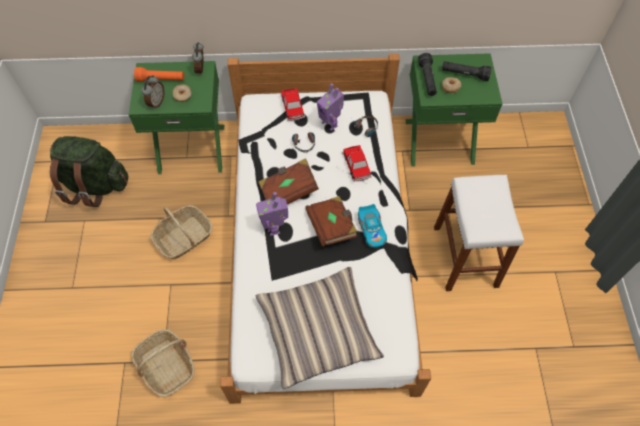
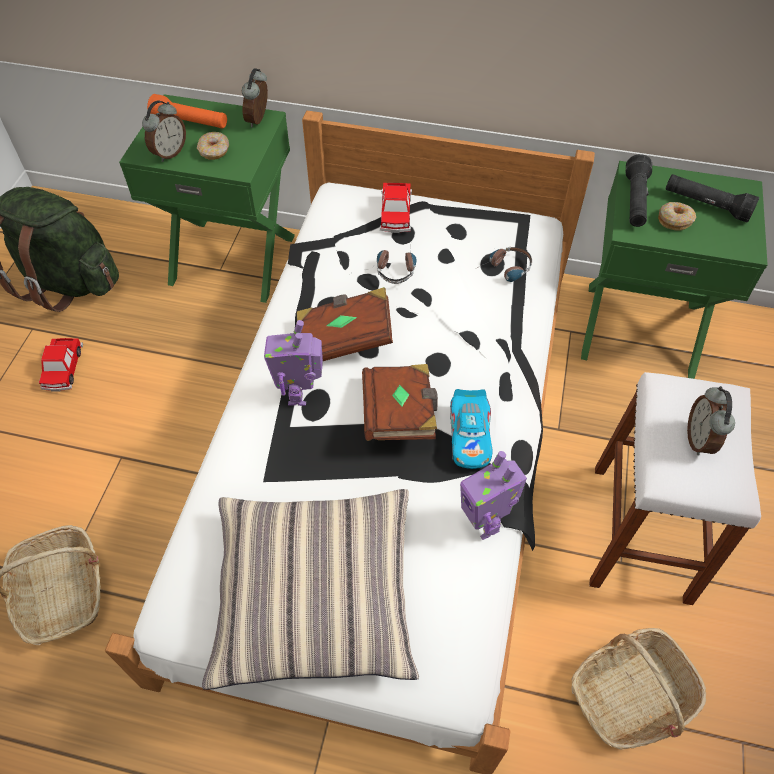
camera: 15 degrees right, 5 degrees down
basket [151,205,212,259] -> basket moved to [572,628,706,750]
toy robot [317,83,344,131] -> toy robot moved to [460,451,527,540]
toy car [342,145,372,182] -> toy car moved to [39,338,83,392]
none -> alarm clock [687,386,735,455]

